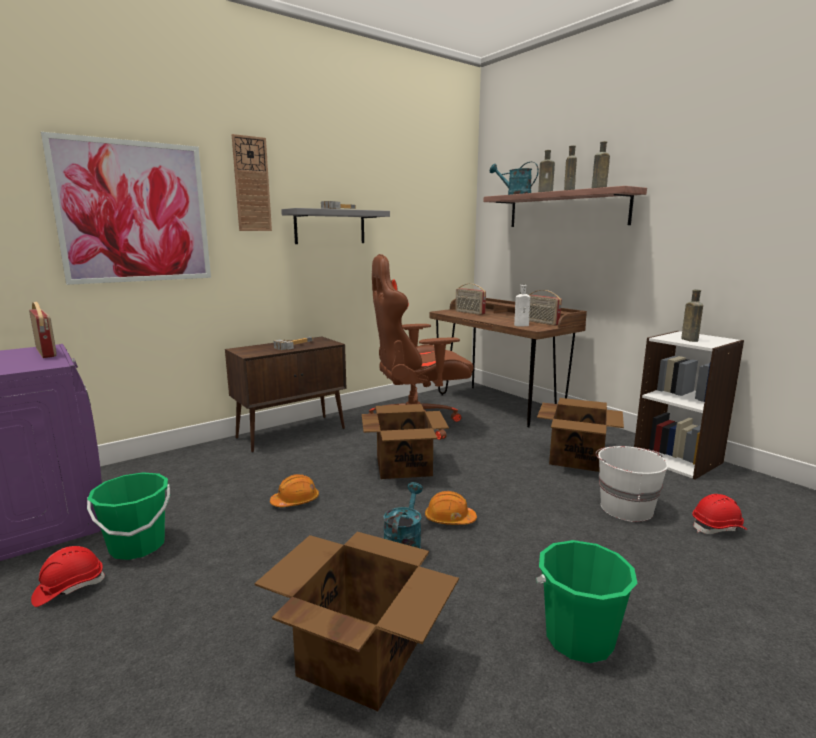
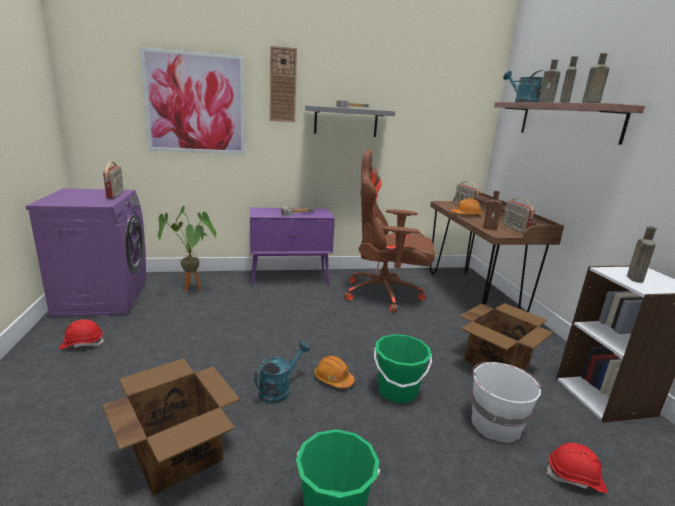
camera: 25 degrees right, 5 degrees up
green bucket [87,472,170,560] -> green bucket moved to [374,334,432,403]
brown cabinet [225,337,346,453] -> purple cabinet [250,208,335,286]
orange hard hat [270,474,319,507] -> orange hard hat moved to [451,198,482,216]
cardboard box [362,404,449,479] -> none
white bottle [514,285,530,326] -> brown bottle [483,191,502,230]
none -> potted plant [158,206,216,292]

